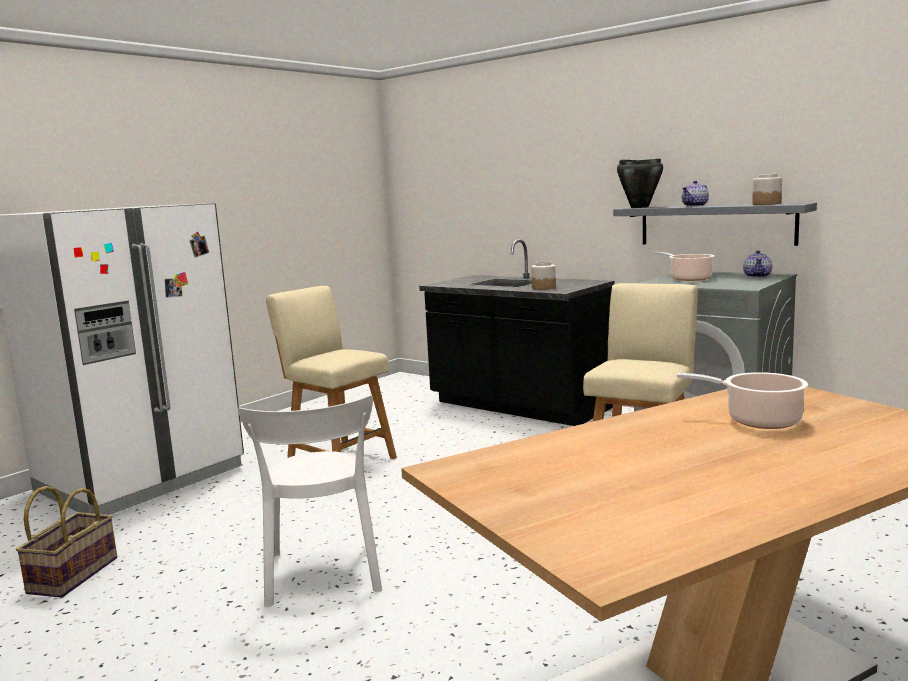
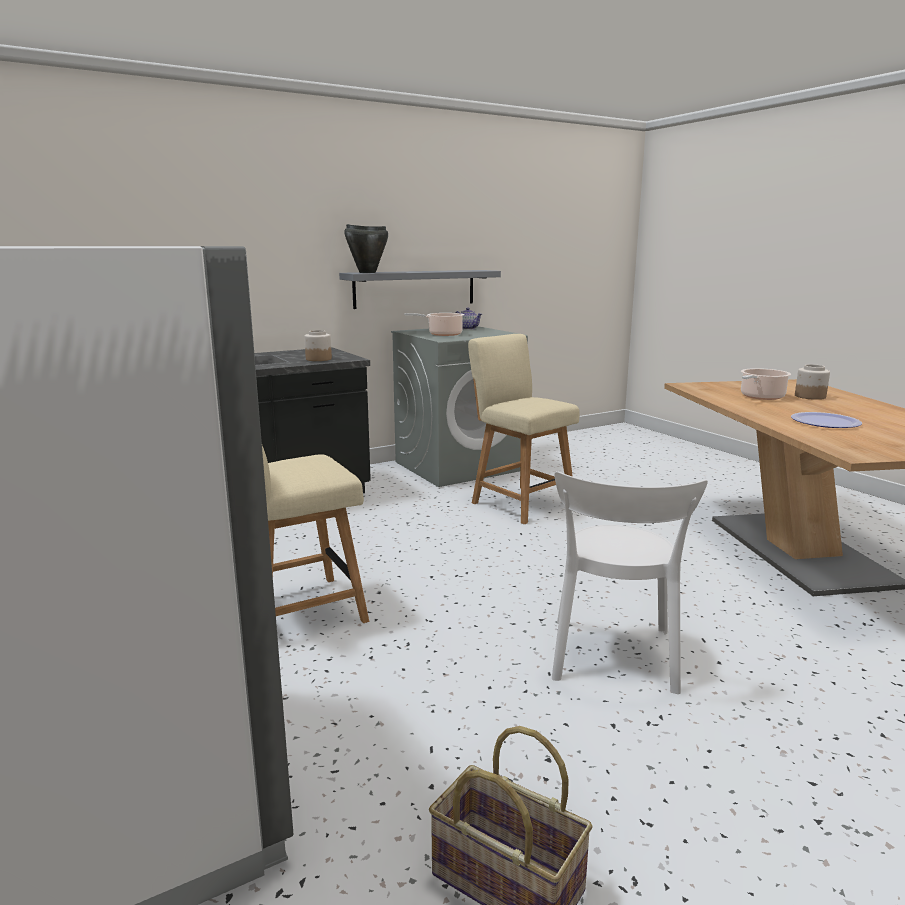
camera: 70 degrees left, 5 degrees up
white chair [238,395,382,607] -> white chair turned 90 degrees clockwise [552,471,708,694]
teapot [682,181,709,207] -> none
jar [752,174,782,205] -> jar moved to [795,364,830,400]
none -> plate [791,412,862,428]

